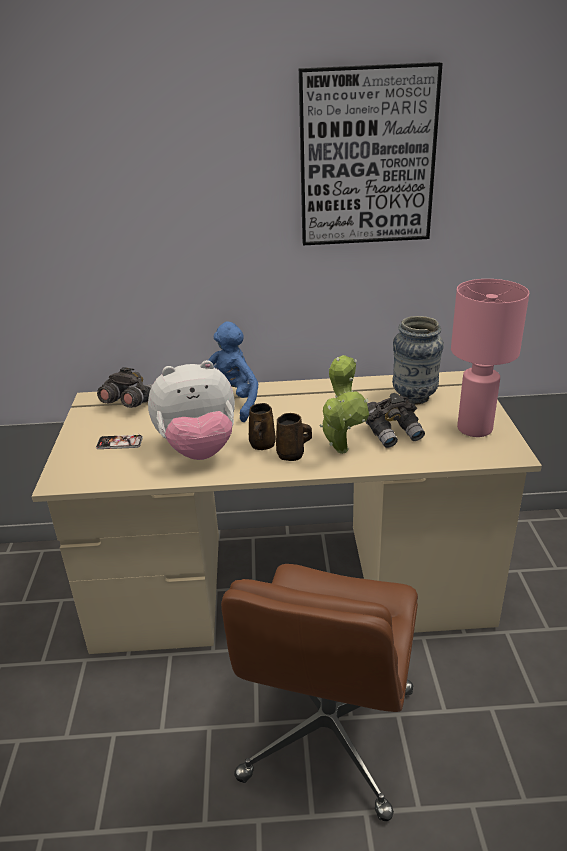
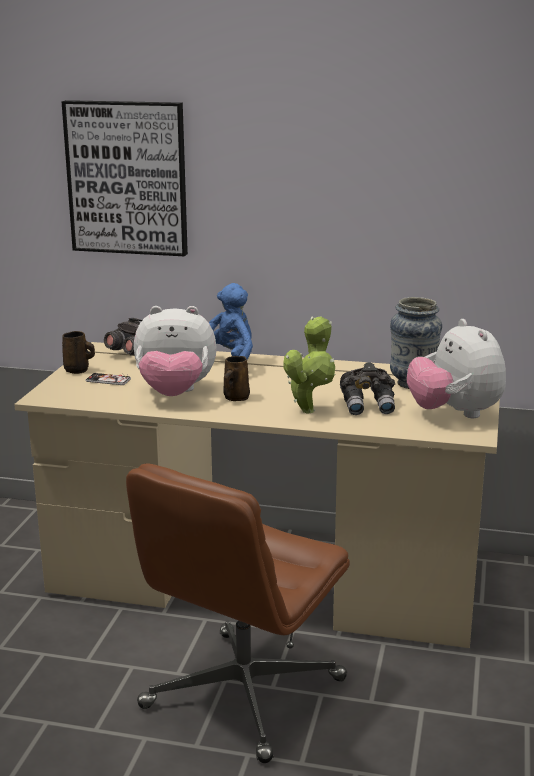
camera: 15 degrees right, 10 degrees down
brown mug [276,413,312,461] -> brown mug moved to [62,331,95,374]
picture [299,62,443,245] -> picture moved to [62,100,188,256]
pink table lamp [451,279,529,437] -> plush toy [407,319,506,418]

